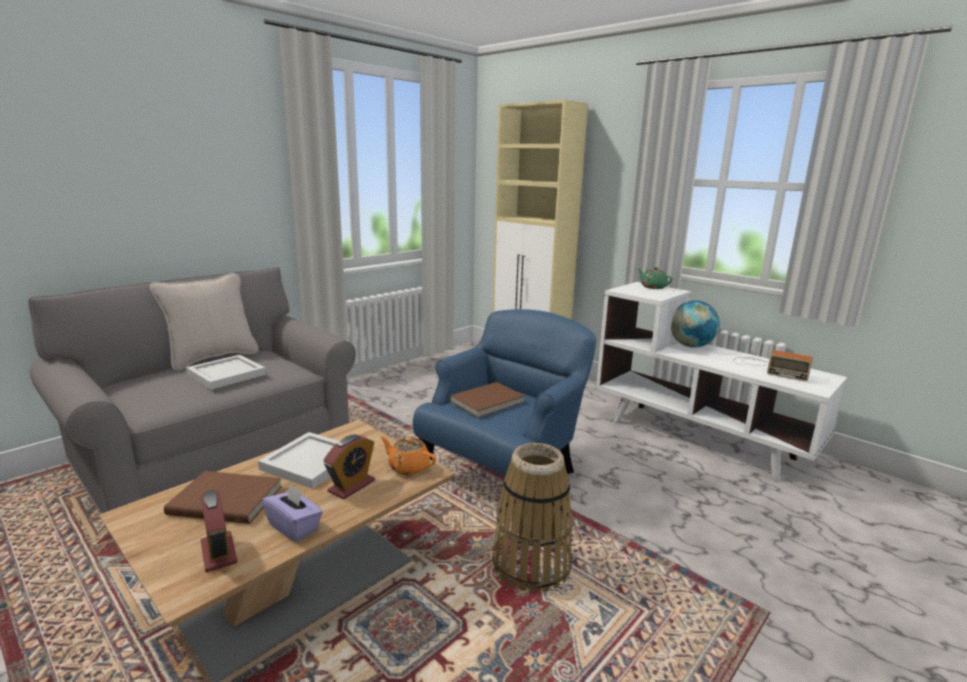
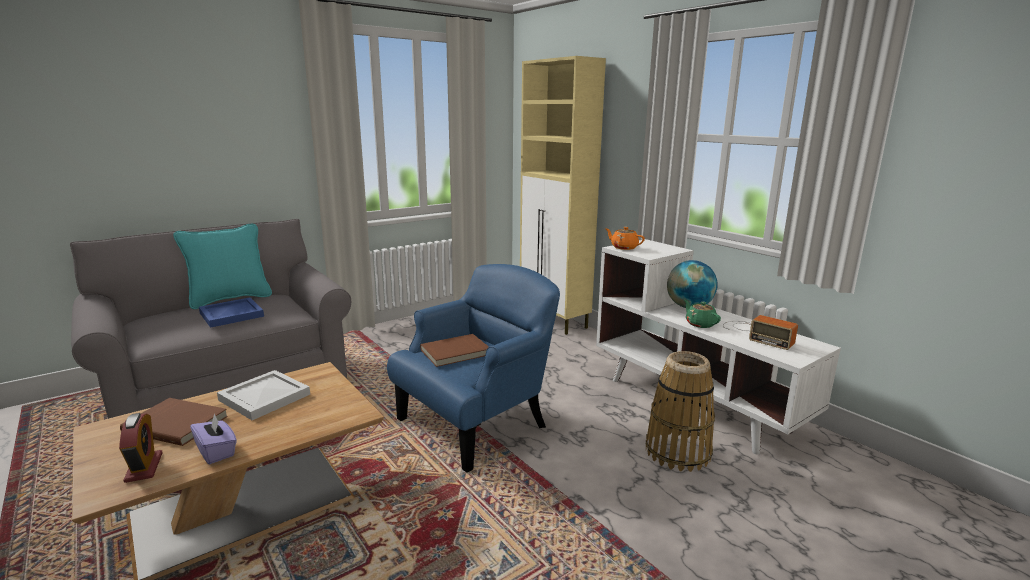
camera: 10 degrees right, 0 degrees up
beige pillow [149,273,259,371] -> turquoise pillow [173,224,272,309]
white tray [186,355,266,390] -> blue tray [199,298,264,328]
alarm clock [323,434,375,500] -> none
orange teapot [380,436,436,475] -> orange teapot moved to [605,227,645,250]
basket [492,443,573,593] -> basket moved to [646,351,715,472]
green teapot [637,267,672,289] -> green teapot moved to [684,299,721,328]

